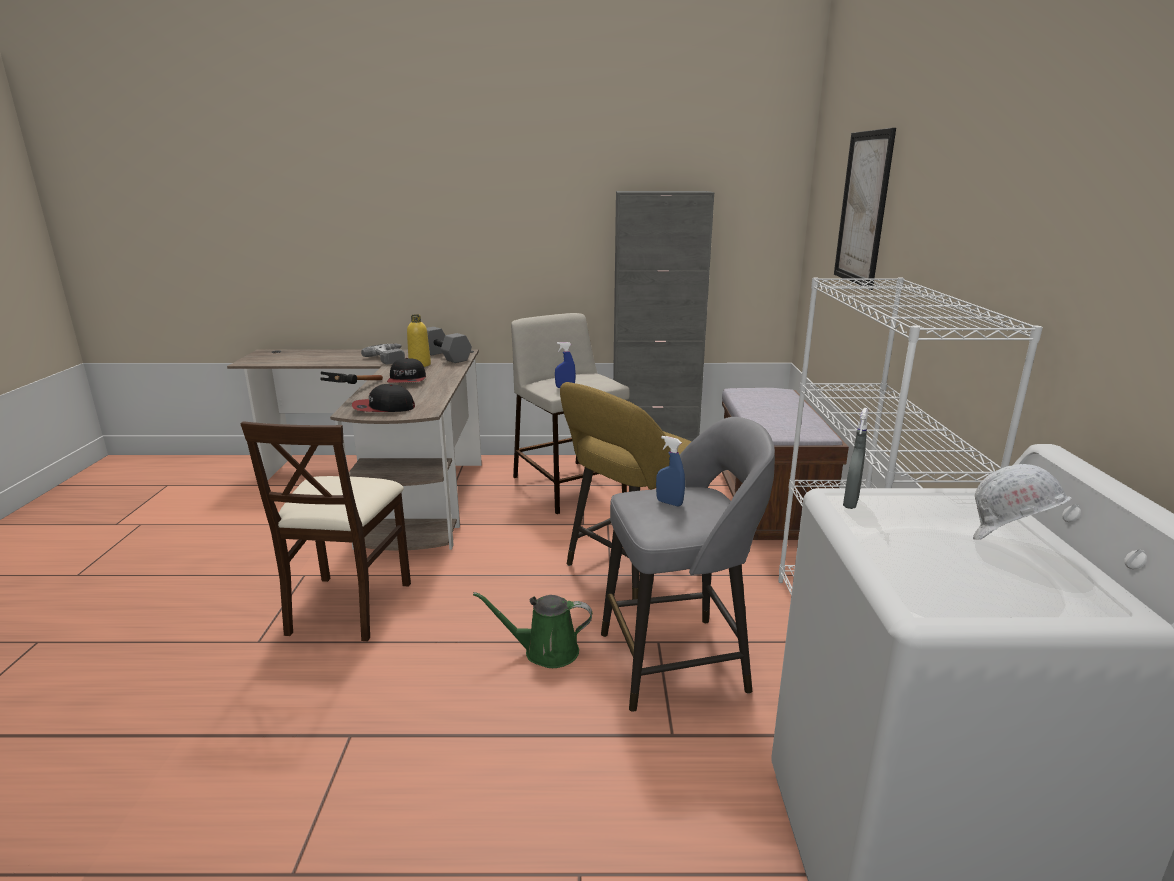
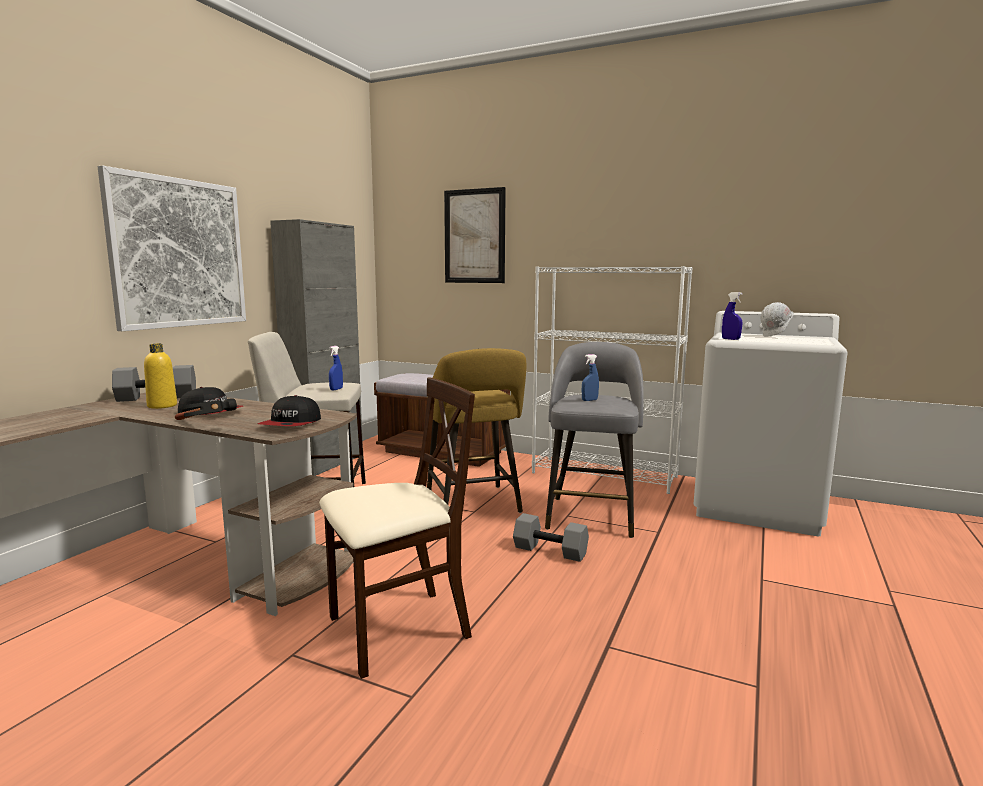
camera: 65 degrees left, 10 degrees down
beige chair [240,421,411,641] -> beige chair turned 60 degrees counterclockwise [319,378,475,679]
power drill [361,344,405,365] -> none
green watering can [473,592,592,668] -> grey dumbbell [513,513,589,562]
grey spray bottle [843,408,868,509] -> blue spray bottle [722,292,743,340]
none -> picture [98,166,246,331]

